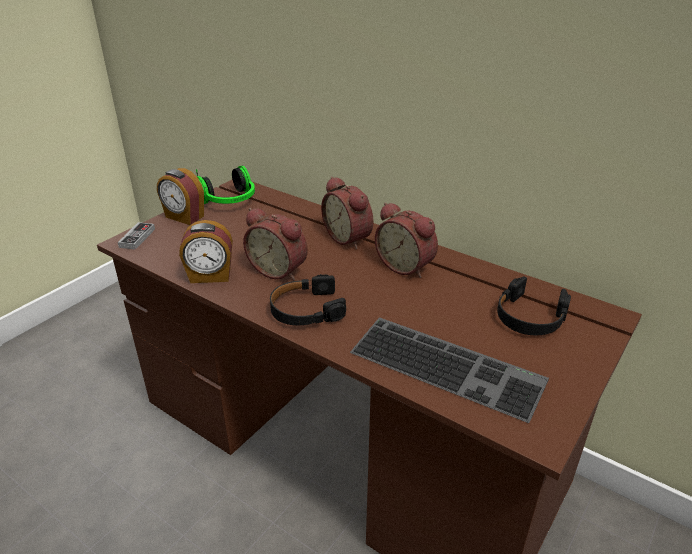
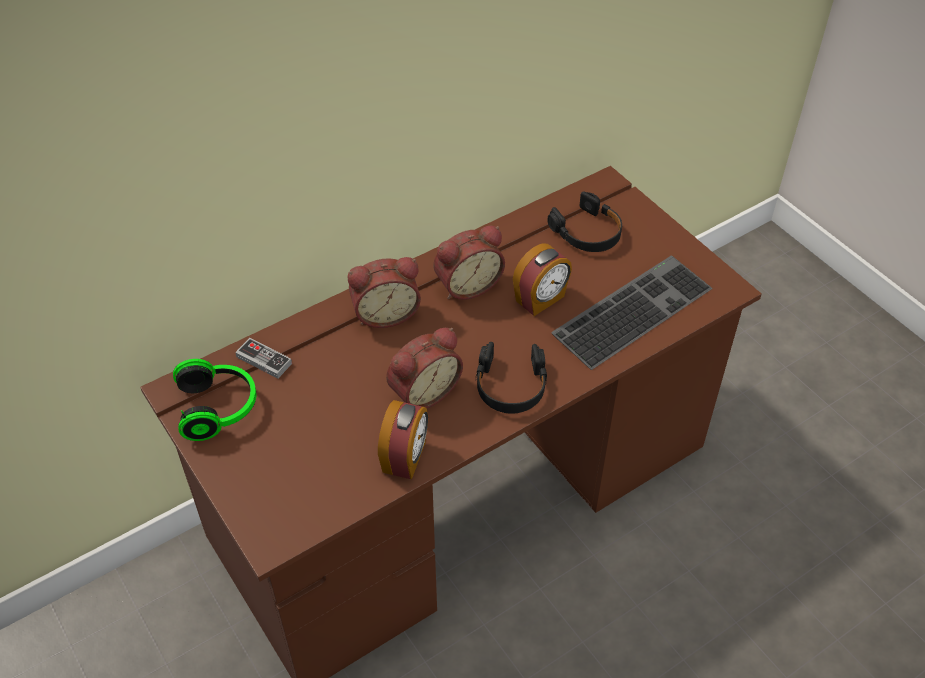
camera: 70 degrees left, 15 degrees up
game controller [118,222,155,250] -> game controller moved to [235,338,292,379]
alarm clock [157,168,204,225] -> alarm clock moved to [513,243,572,316]

